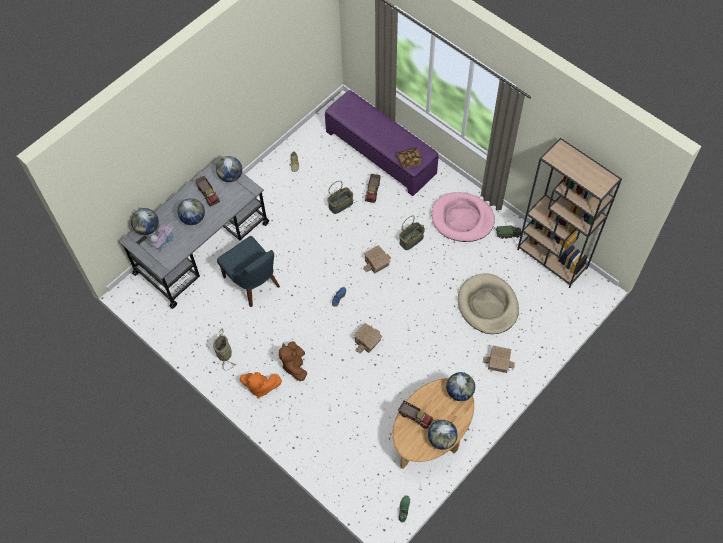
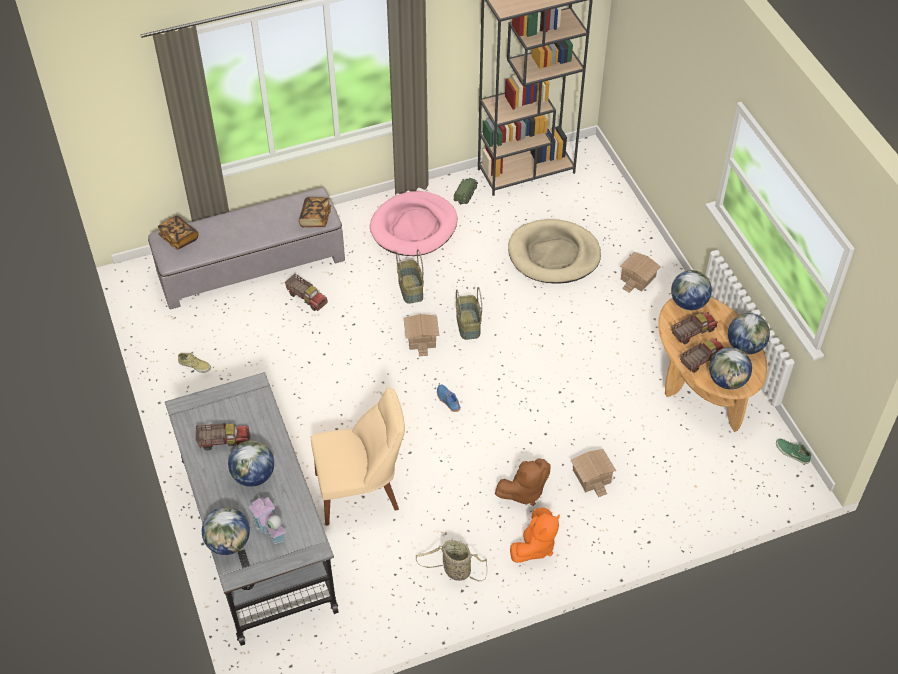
camera: 65 degrees left, 10 degrees down
globe [216,156,242,182] -> globe moved to [709,347,752,390]
blue chair [217,236,280,307] -> beige chair [311,388,405,526]
brown plush toy [279,341,307,381] -> brown plush toy turned 45 degrees counterclockwise [495,458,551,506]
purple bench [325,90,439,196] -> grey bench [148,188,345,309]
basket [327,181,353,214] -> basket moved to [456,287,482,340]
toy house [353,323,383,354] -> toy house moved to [571,449,616,497]
none -> book [158,216,198,250]
none -> toy truck [671,312,718,344]

